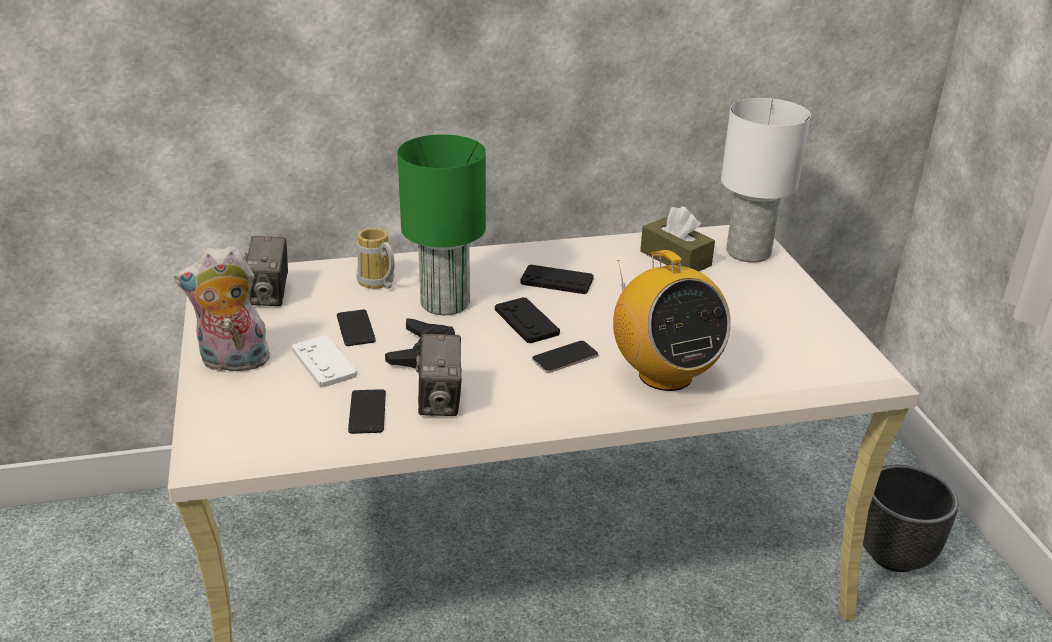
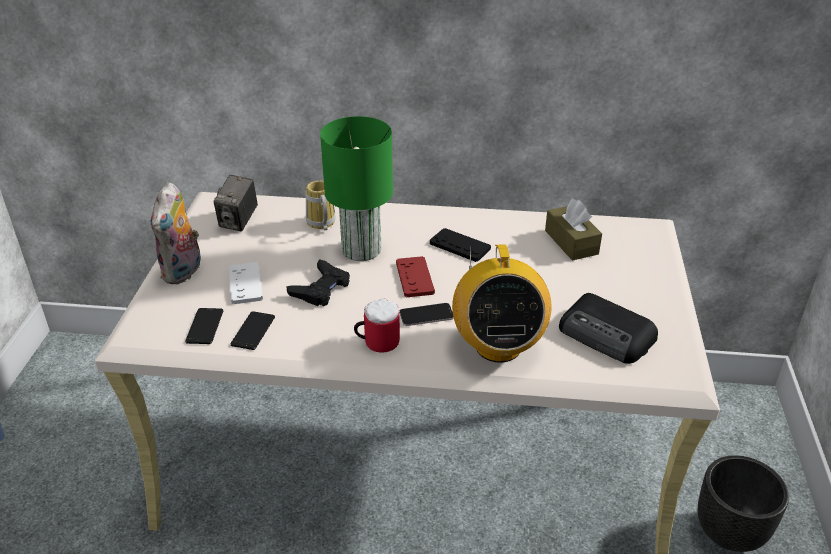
camera: 20 degrees right, 5 degrees up
plush toy [174,246,273,375] -> plush toy turned 90 degrees counterclockwise [151,182,201,284]
phone [337,309,376,346] -> phone moved to [185,308,223,344]
camera [416,334,462,416] -> none
black game controller [495,297,560,343] -> red game controller [396,256,435,298]
white table lamp [721,98,811,263] -> none
none -> mug [354,299,400,352]
none -> radio [559,293,658,364]

